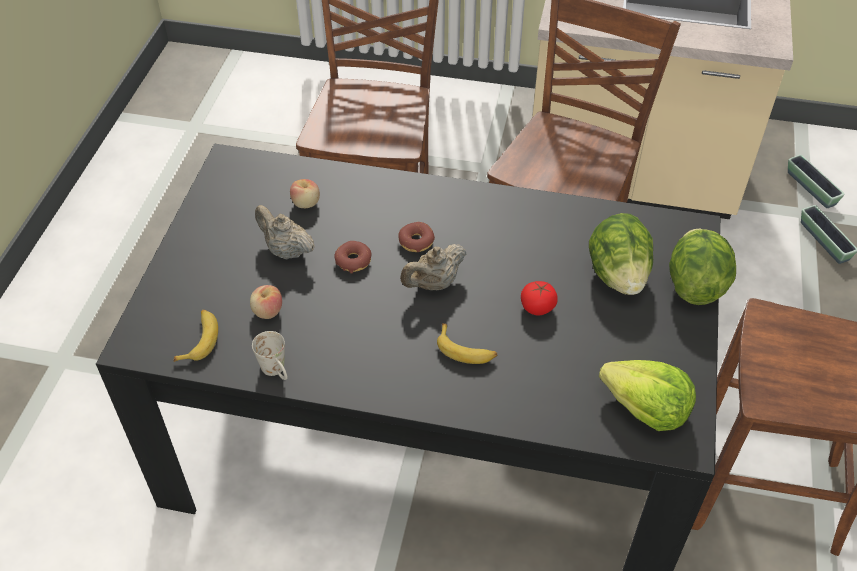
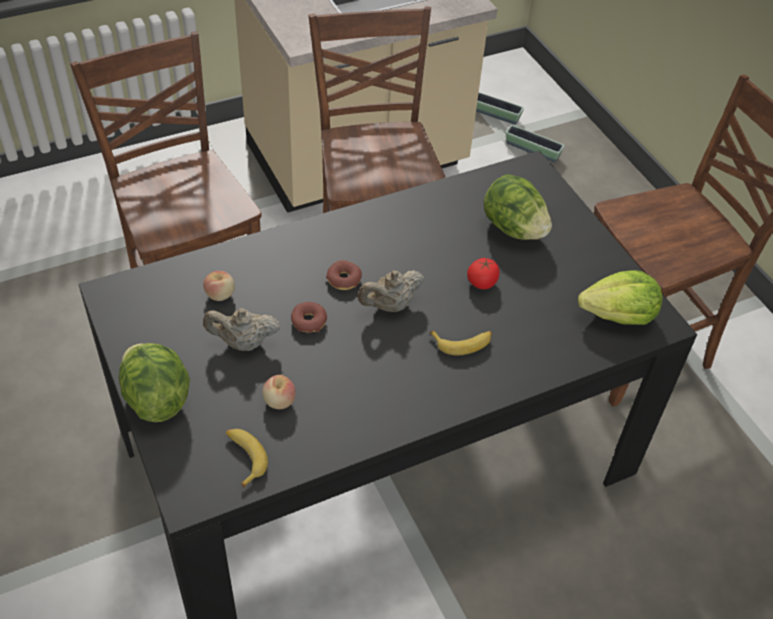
camera: 40 degrees left, 0 degrees up
white mug [252,331,288,380] -> none
beige teapot [400,244,467,291] -> beige teapot turned 45 degrees clockwise [358,270,424,312]
lettuce [669,229,736,305] -> lettuce moved to [119,343,190,422]

